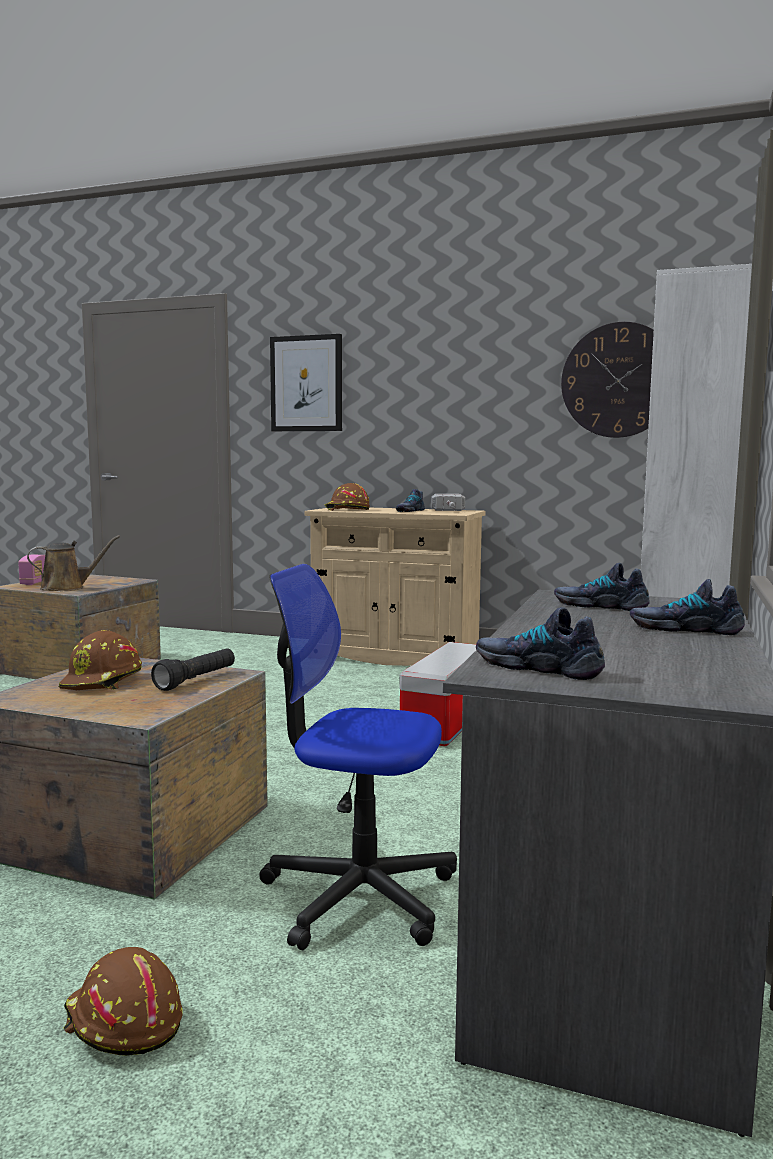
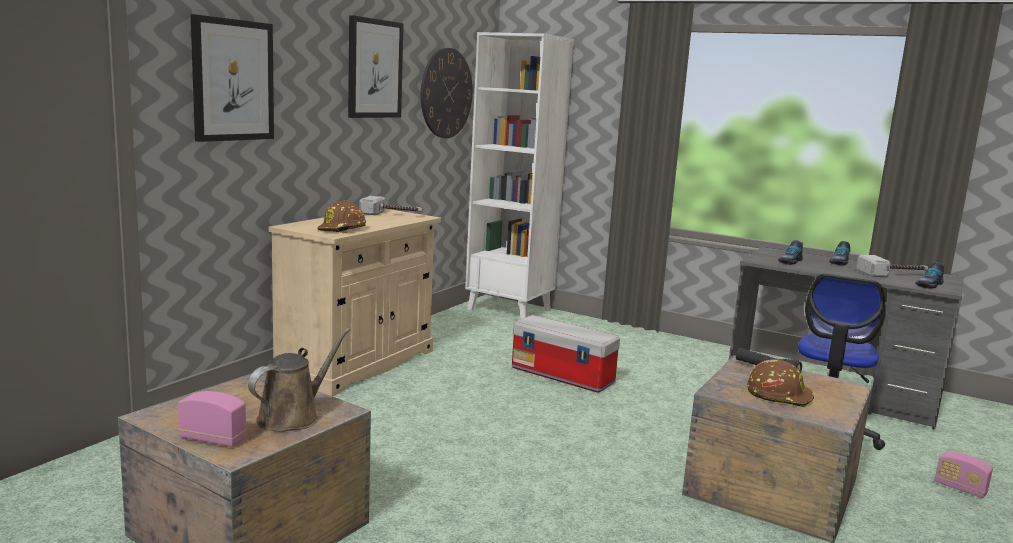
camera: 80 degrees left, 5 degrees up
brown watering can [27,535,120,591] -> brown watering can turned 45 degrees clockwise [248,328,350,432]
brown hard hat [64,947,183,1056] -> radio [935,452,993,498]
shoe [396,489,425,512] -> none
none -> picture [348,15,404,118]
none -> hammer [857,255,928,277]

